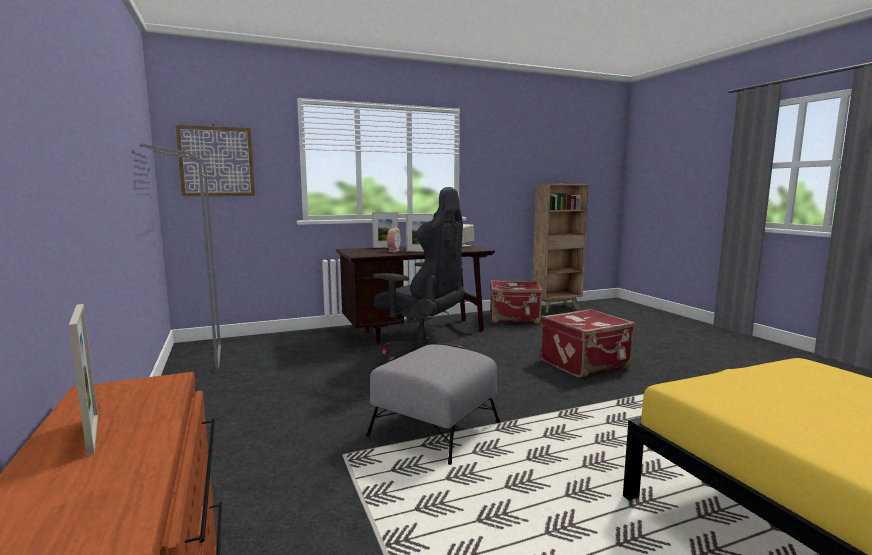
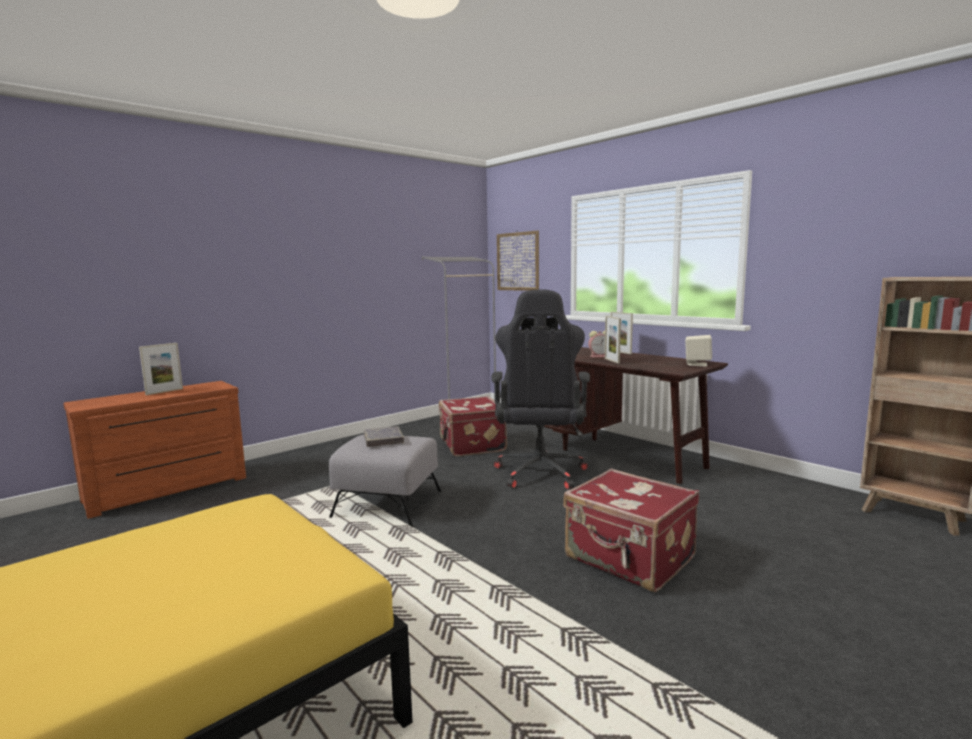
camera: 70 degrees right, 0 degrees up
red suitcase [490,280,543,324] -> red suitcase moved to [438,396,507,456]
none -> grey book [364,426,404,447]

